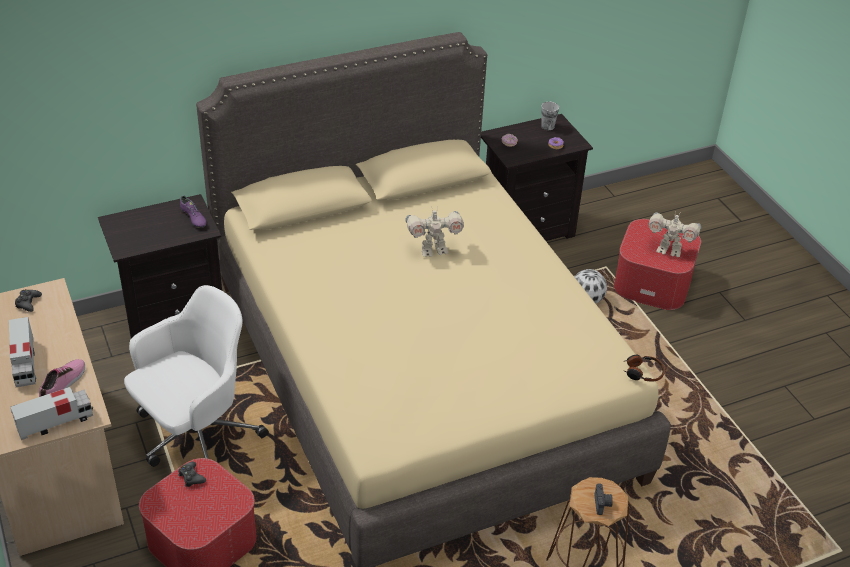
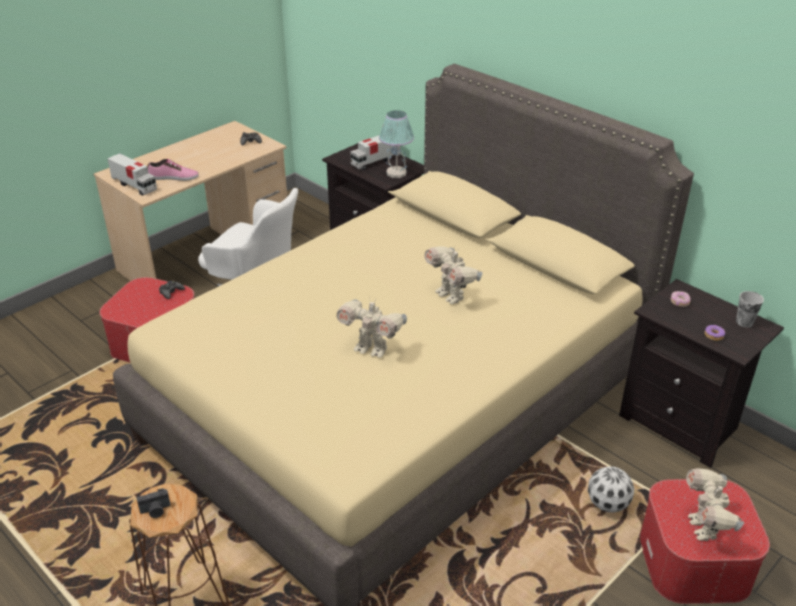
camera: 70 degrees right, 5 degrees down
toy truck [9,317,36,387] -> toy truck moved to [350,135,400,170]
purple shoe [180,196,207,228] -> table lamp [379,110,414,178]
headphones [623,355,665,382] -> none
none -> toy robot [336,297,407,358]

